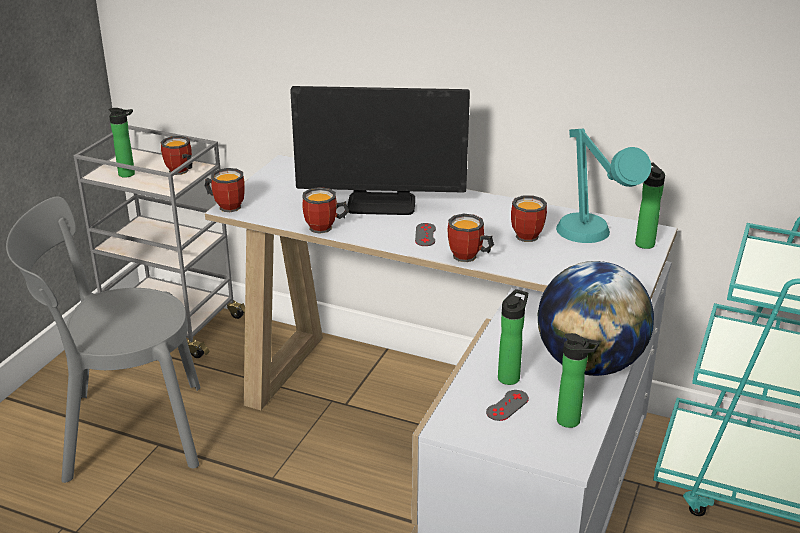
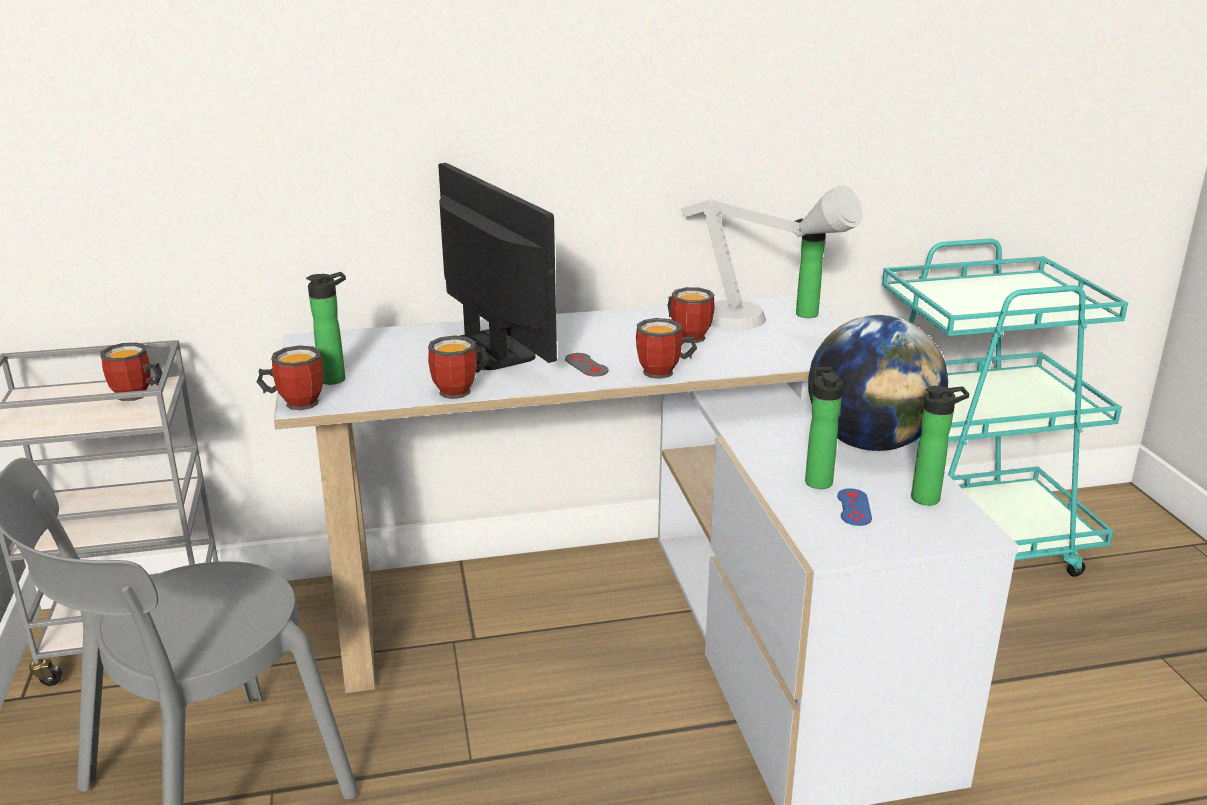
camera: 35 degrees left, 5 degrees down
bottle [108,108,135,178] -> bottle moved to [306,272,346,385]
monitor [290,86,470,215] -> monitor turned 90 degrees counterclockwise [438,163,557,370]
grey game controller [486,390,529,421] -> blue game controller [837,488,872,526]
turquoise table lamp [556,129,651,243] -> grey table lamp [681,185,863,330]

